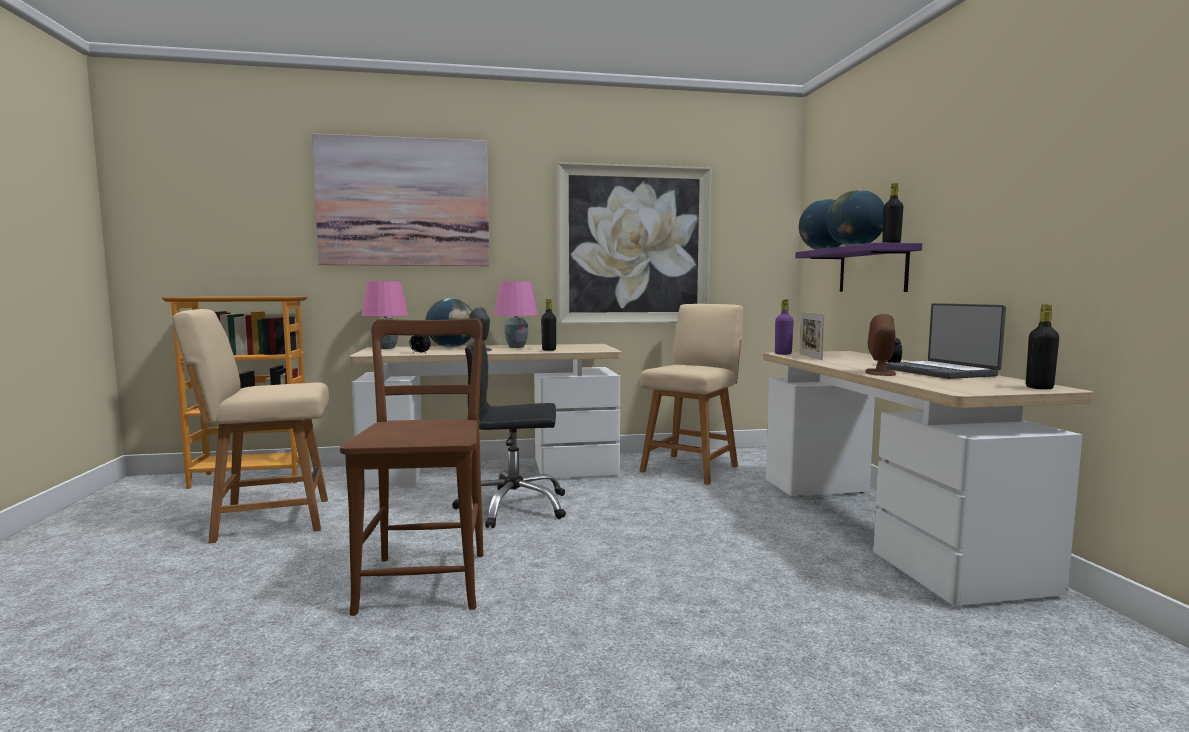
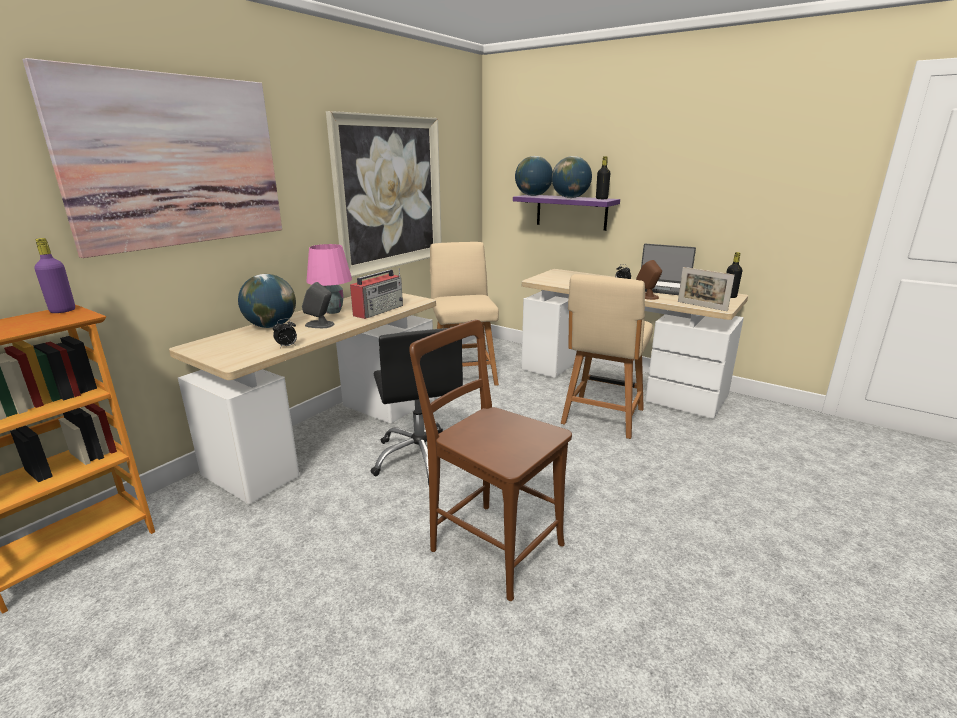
camera: 45 degrees left, 15 degrees up
beige chair [172,309,329,543] -> beige chair moved to [561,274,653,439]
pink table lamp [362,281,408,349] -> none
black office chair [452,342,566,528] -> black office chair turned 60 degrees counterclockwise [370,328,463,485]
black bottle [541,299,556,351] -> radio [350,268,403,319]
purple bottle [775,299,794,355] -> purple bottle moved to [34,238,75,313]
picture frame [800,312,825,360] -> picture frame moved to [678,267,734,311]

